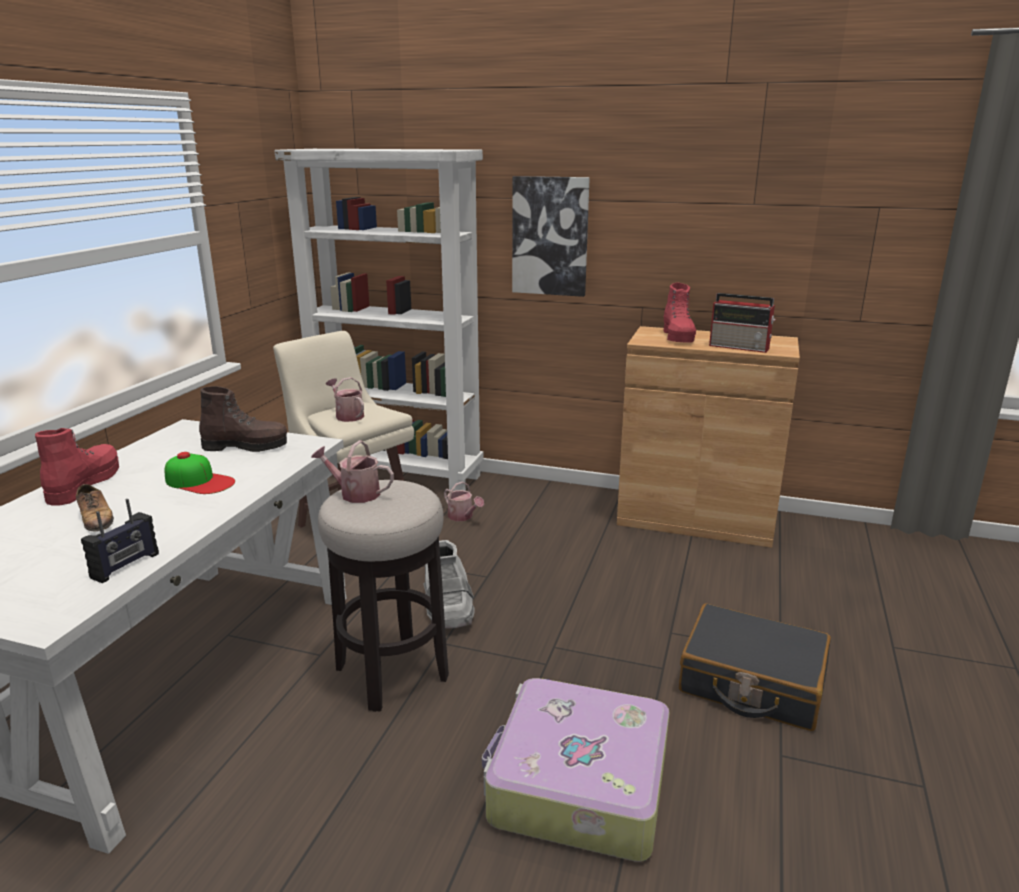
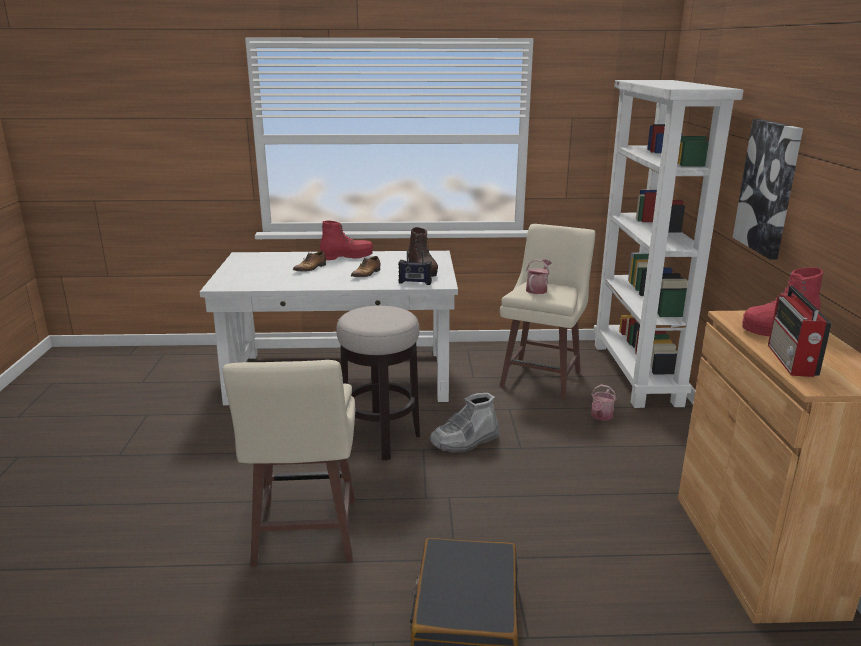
camera: 70 degrees right, 0 degrees up
radio [81,499,159,583] -> radio moved to [398,250,432,285]
cap [165,452,235,494] -> shoe [351,256,381,277]
watering can [311,440,394,503] -> none
suitcase [482,678,669,862] -> beige stool [222,360,356,567]

